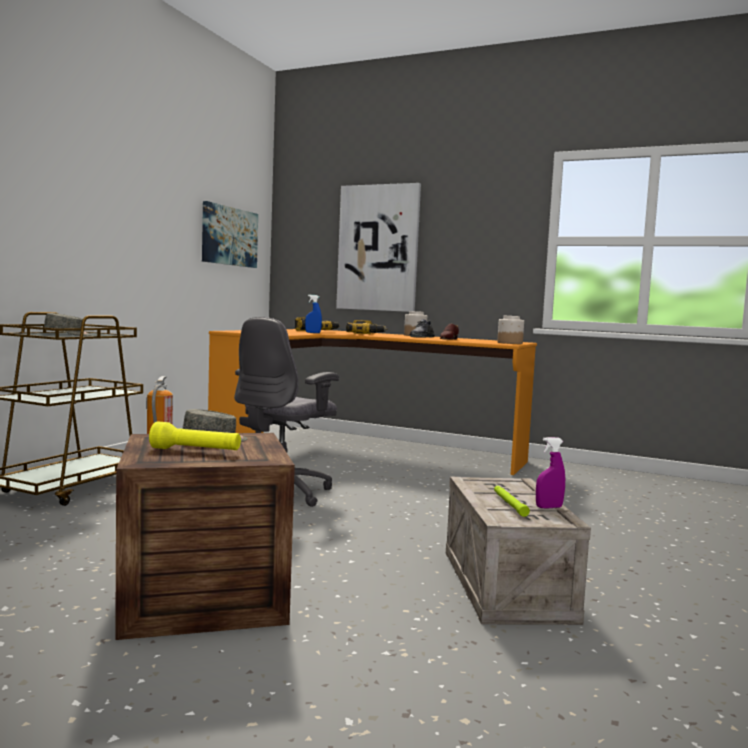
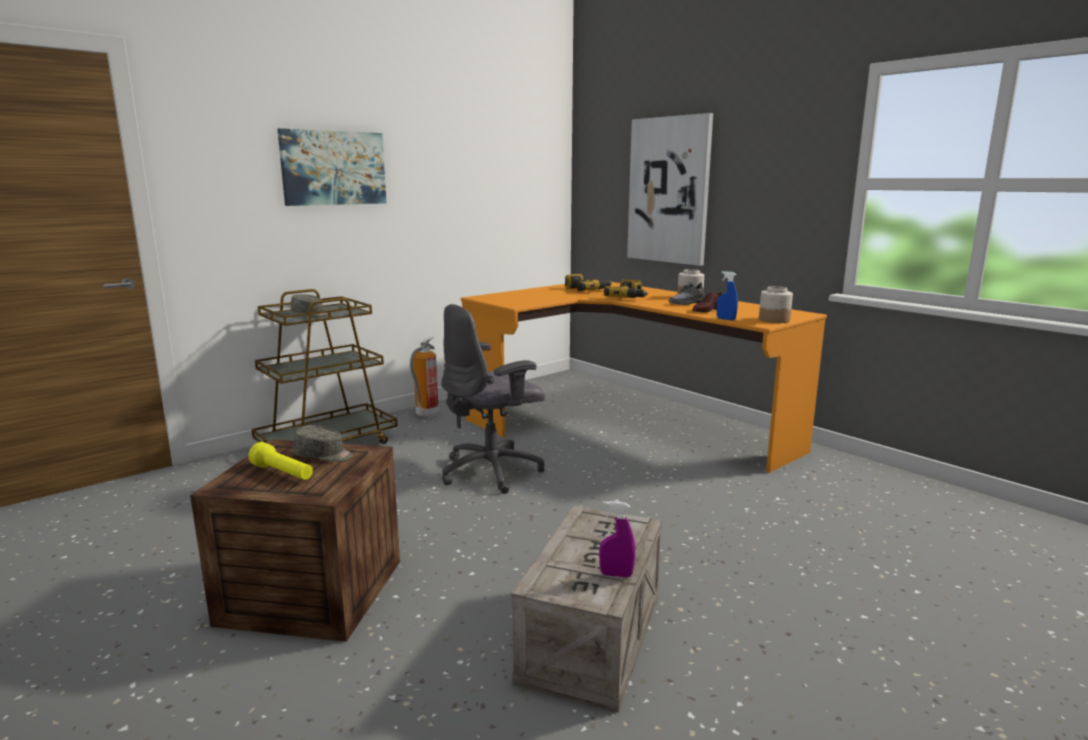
camera: 25 degrees right, 10 degrees up
picture [202,201,258,268] -> picture moved to [277,128,386,206]
blue spray bottle [305,295,322,333] -> blue spray bottle moved to [717,271,738,320]
green flashlight [494,486,530,517] -> none

